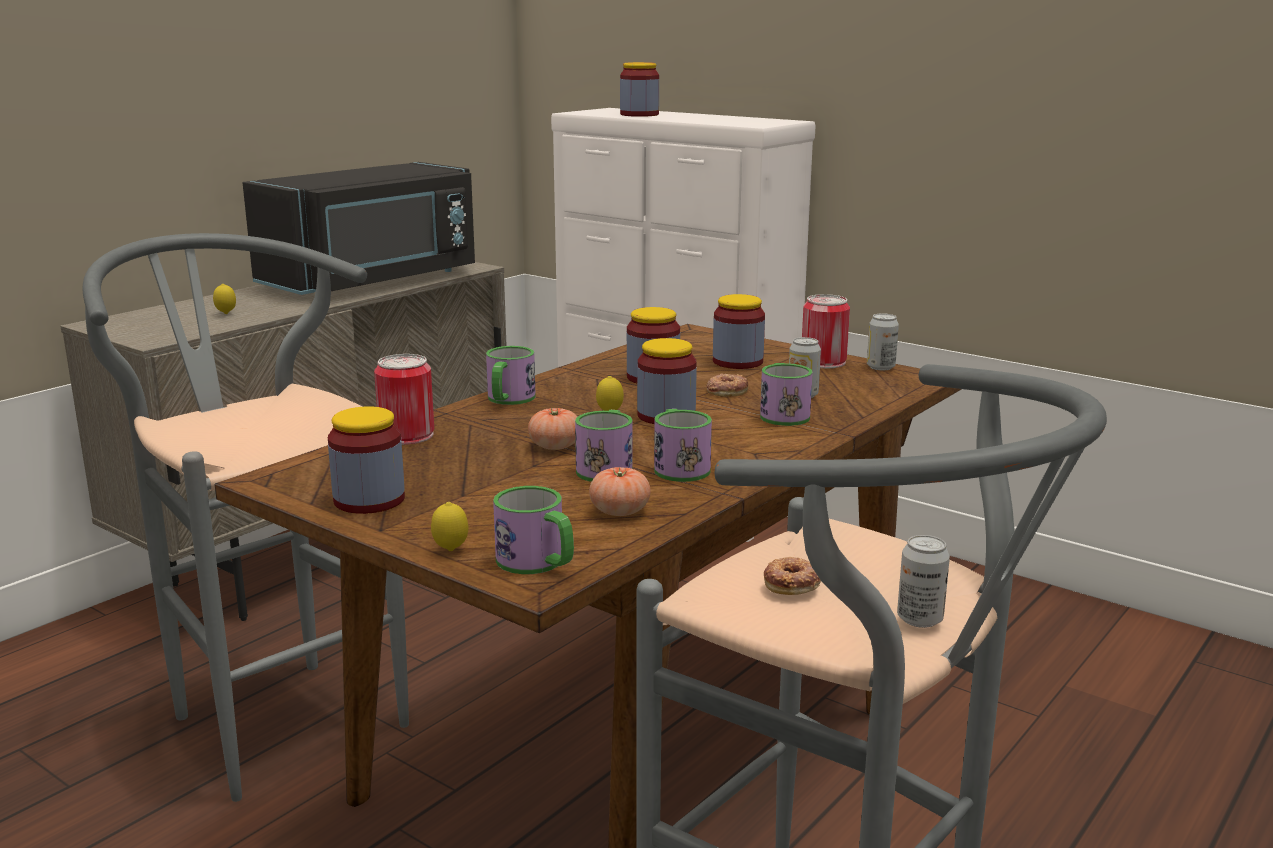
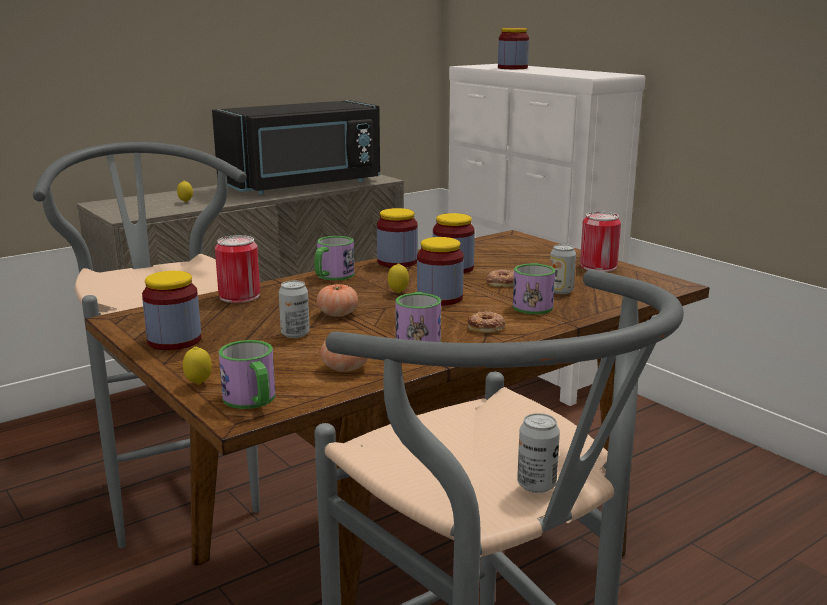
camera: 15 degrees right, 0 degrees up
mug [575,410,633,482] -> none
jar [713,294,765,369] -> jar moved to [377,208,418,268]
donut [764,557,821,595] -> donut moved to [468,311,505,333]
can [867,313,899,371] -> can moved to [279,281,310,338]

